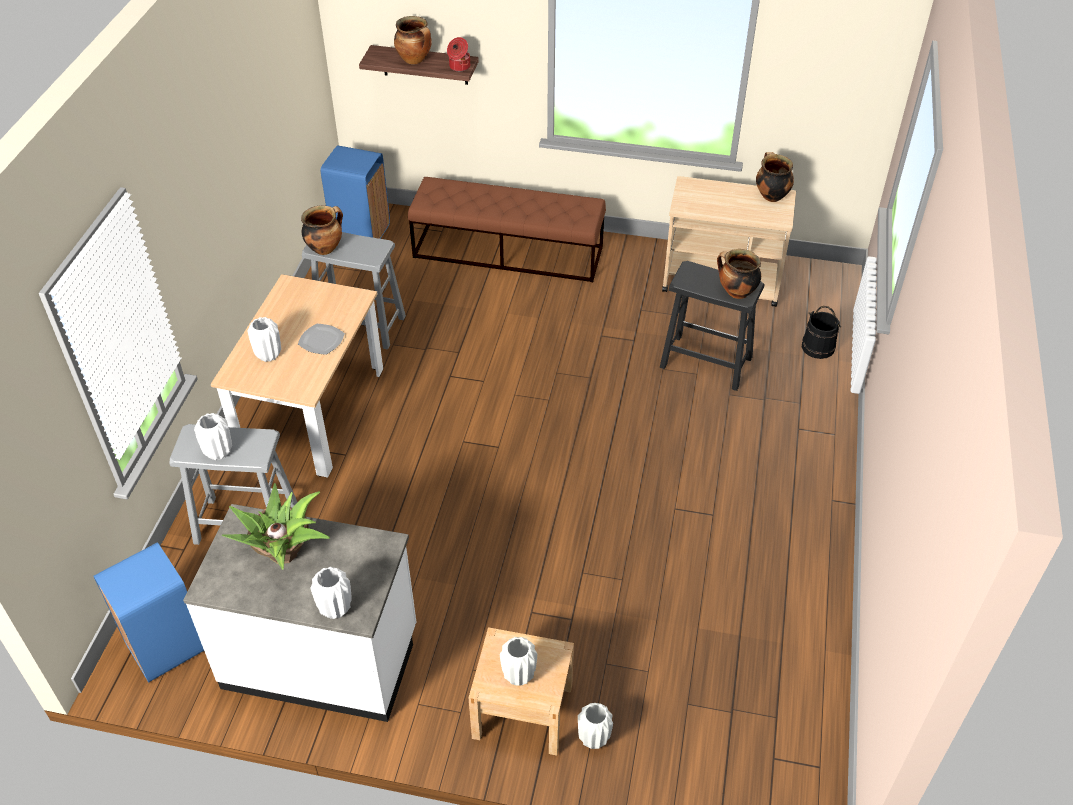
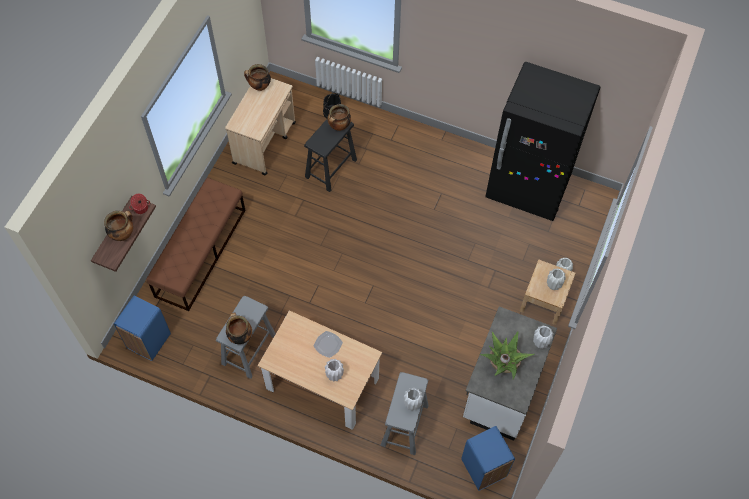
camera: 80 degrees left, 15 degrees up
none -> black fridge [485,62,601,221]

